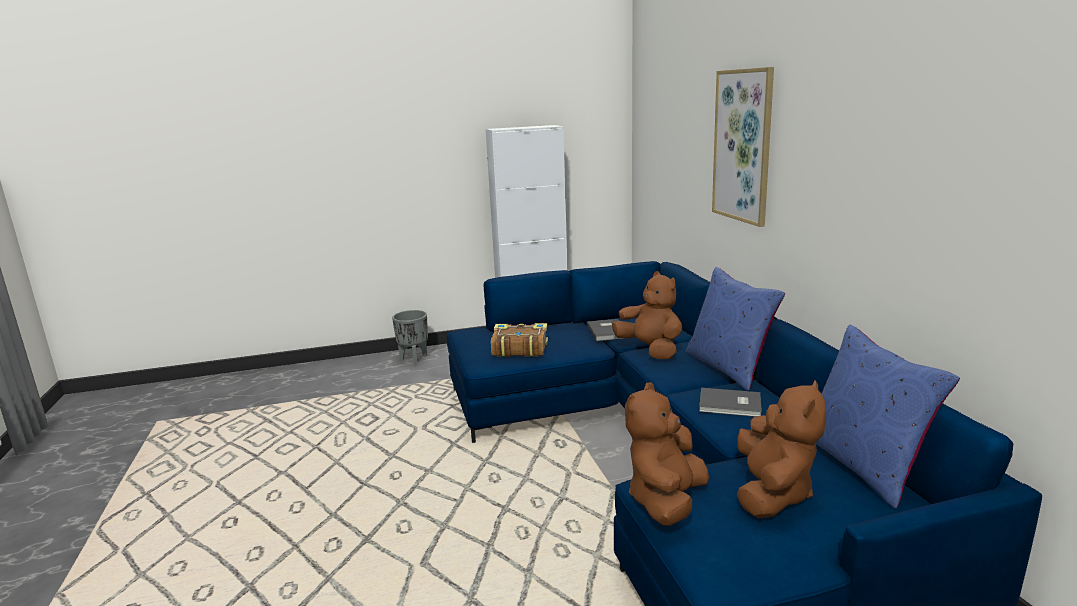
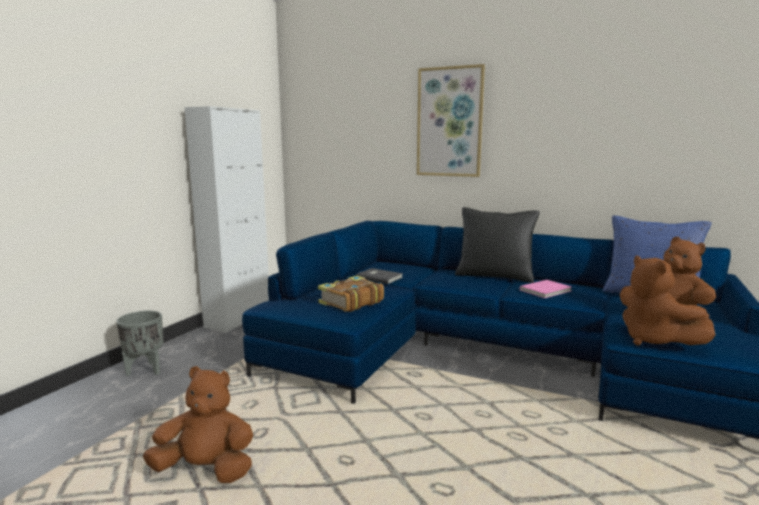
camera: 50 degrees left, 5 degrees down
brown plush toy [612,271,682,359] -> brown plush toy moved to [143,366,253,483]
blue pillow [686,267,785,391] -> black pillow [455,207,540,283]
grey book [699,388,762,417] -> pink book [519,280,572,298]

